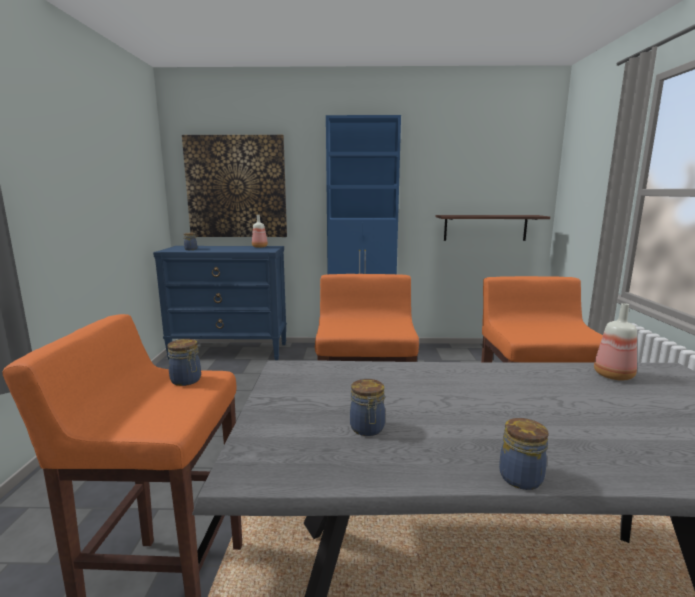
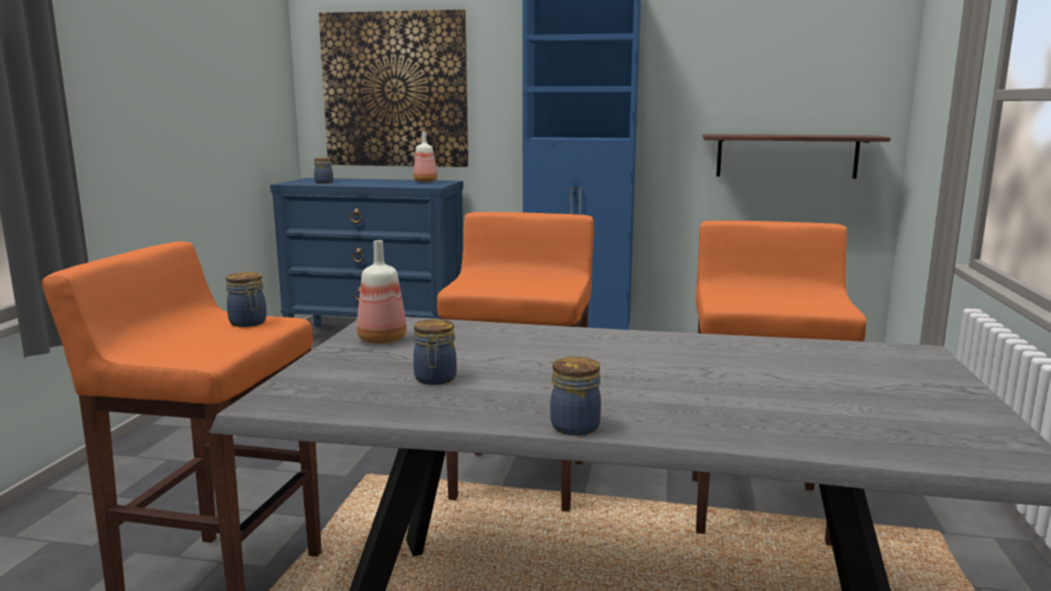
camera: 10 degrees right, 0 degrees up
bottle [594,303,637,381] -> bottle moved to [357,240,407,344]

